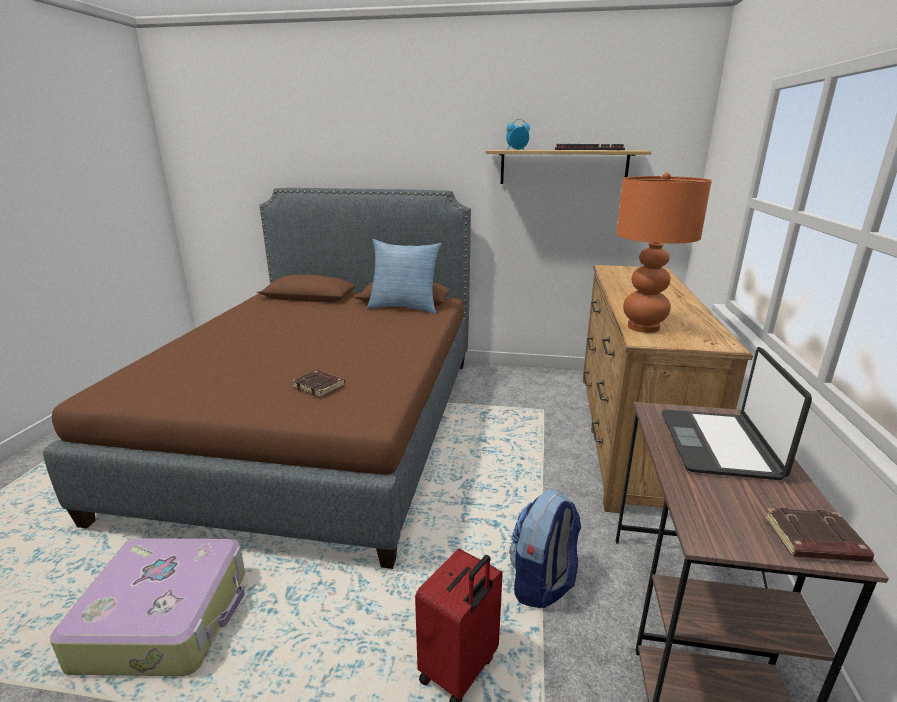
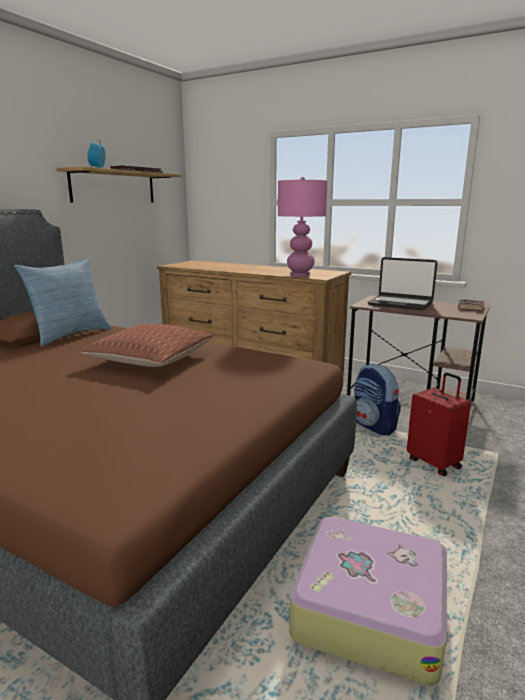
camera: 70 degrees left, 5 degrees down
brown book [292,370,345,397] -> none
orange table lamp [616,172,712,333] -> pink table lamp [278,177,327,277]
none -> pillow [80,324,214,367]

